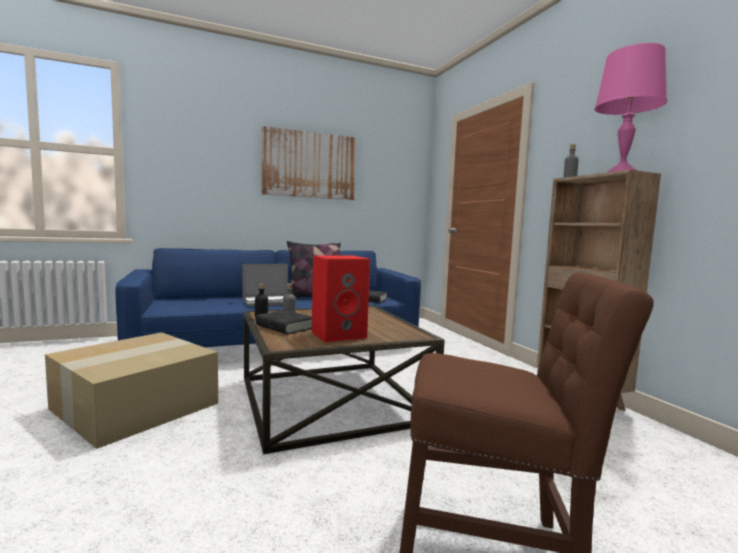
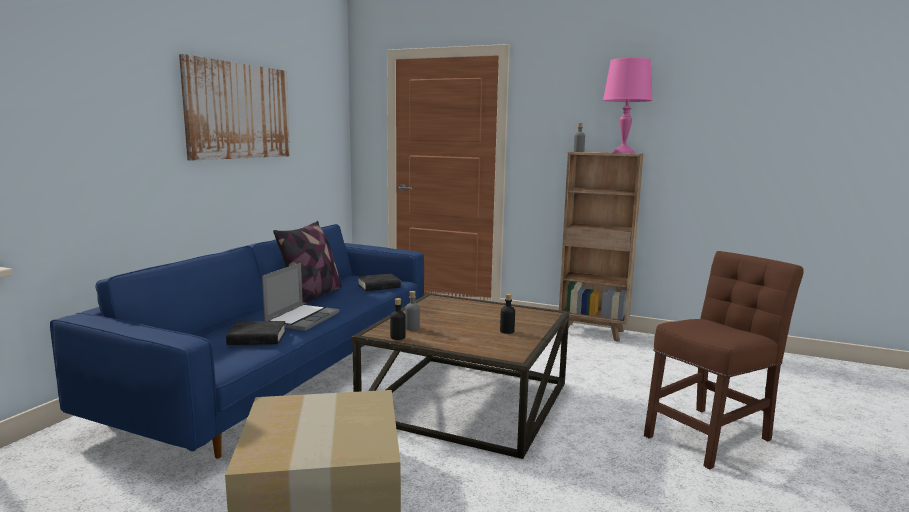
camera: 45 degrees left, 5 degrees up
black book [256,310,312,334] -> black book moved to [226,321,286,345]
red speaker [312,255,370,342] -> black bottle [500,294,515,334]

